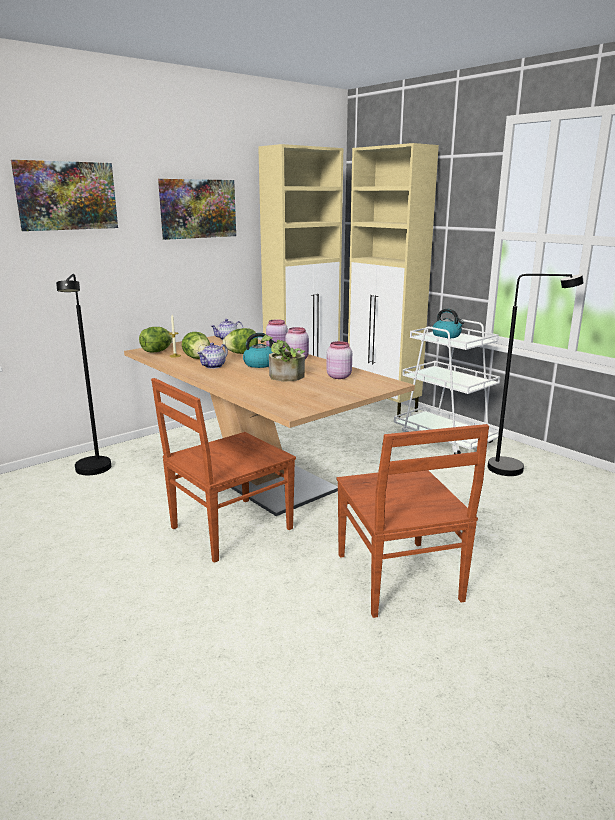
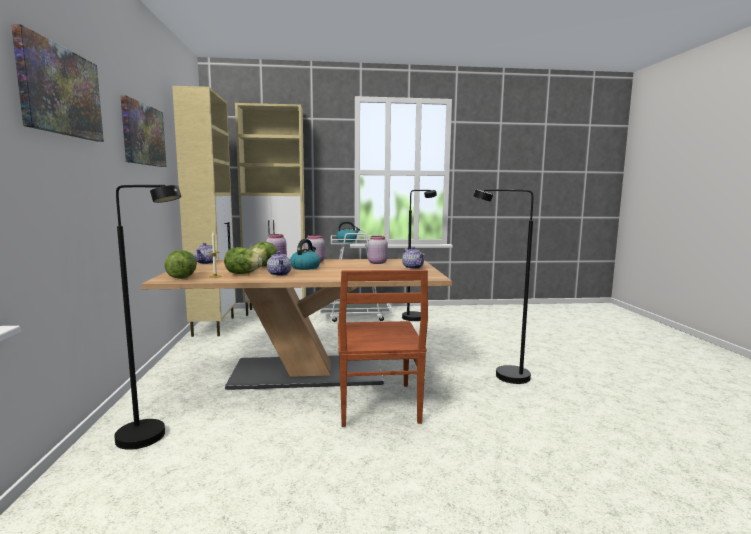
camera: 55 degrees left, 10 degrees down
potted plant [261,334,305,382] -> none
brown chair [337,424,489,618] -> black floor lamp [473,189,533,384]
none -> teapot [402,247,425,269]

